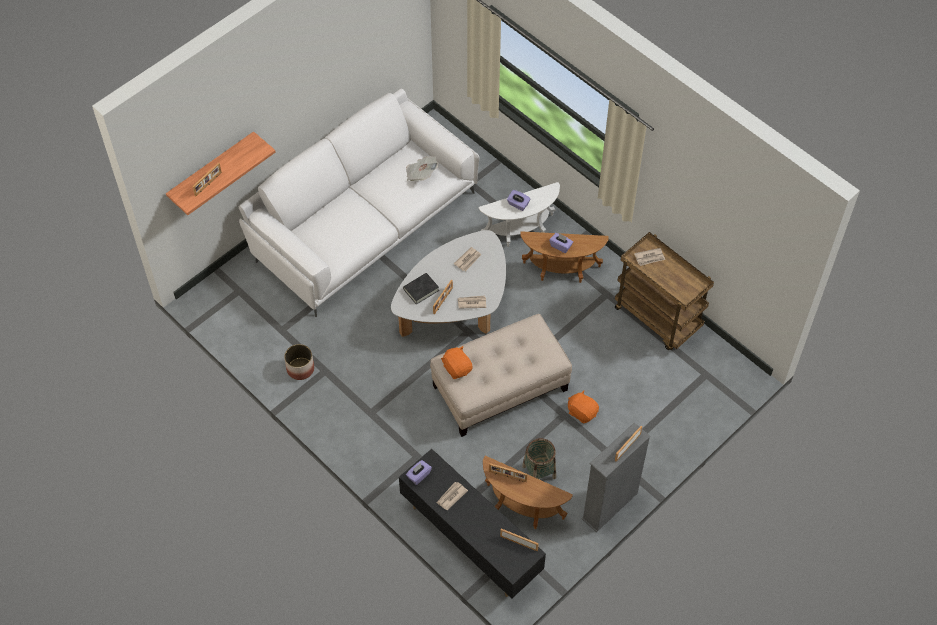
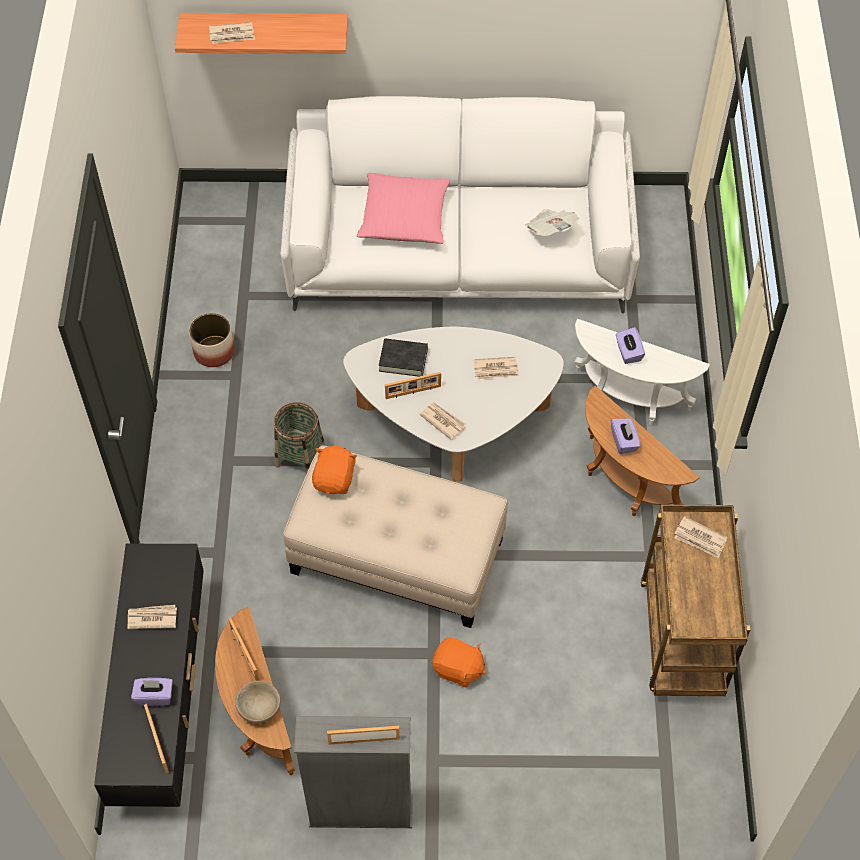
camera: 45 degrees right, 0 degrees up
picture frame [192,163,222,196] -> newspaper [209,22,255,44]
purple tissue box [406,460,432,485] -> purple tissue box moved to [131,678,173,706]
basket [522,438,556,479] -> basket moved to [274,402,325,474]
orange plush toy [568,390,599,423] -> orange plush toy turned 120 degrees clockwise [432,638,486,688]
none -> beige bowl [235,681,280,724]
none -> pink pillow [357,173,450,244]

